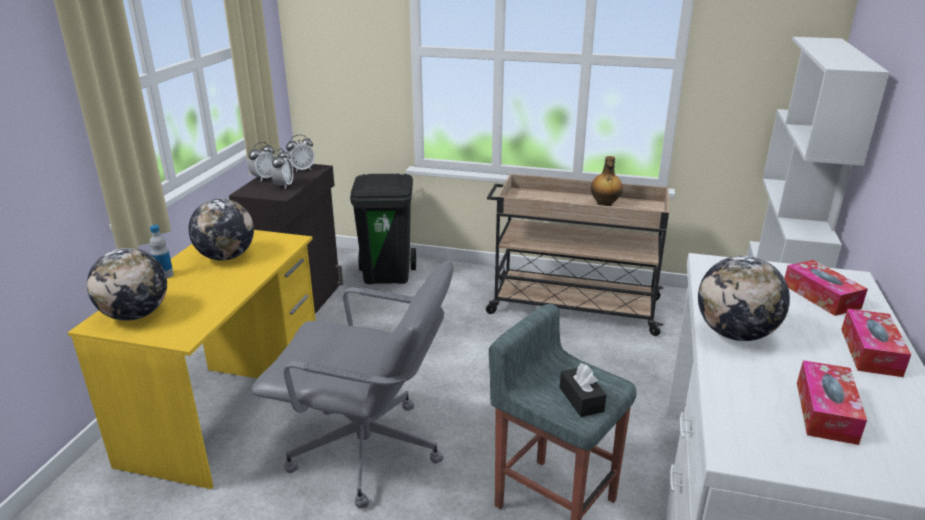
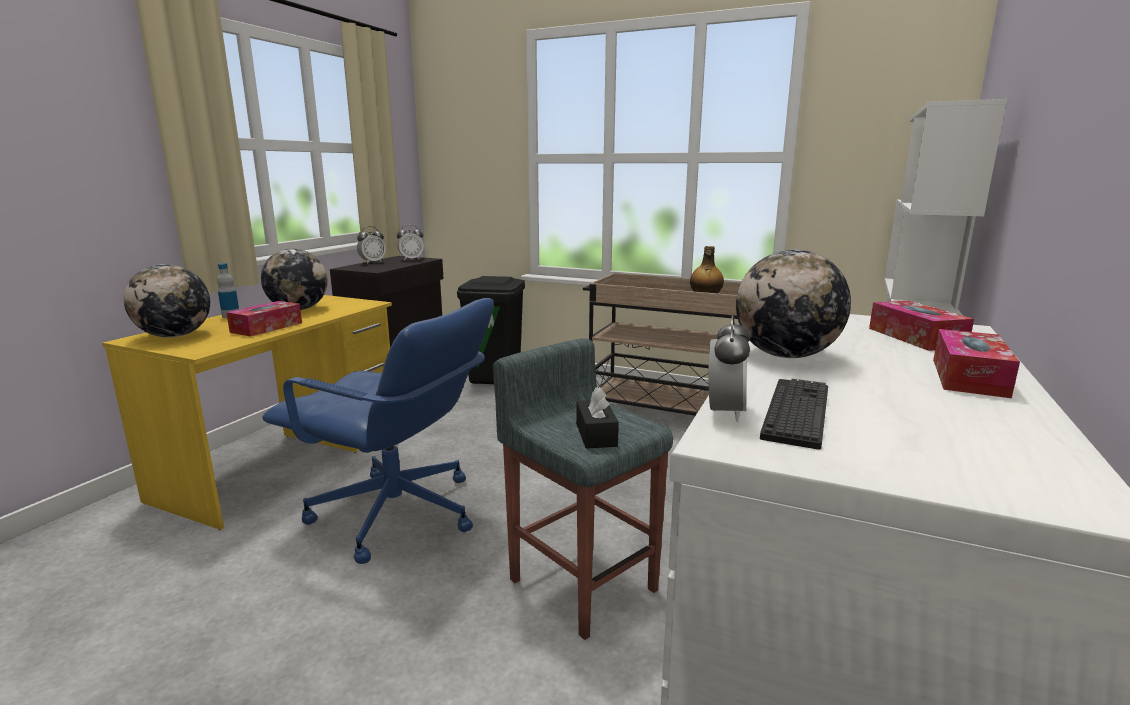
camera: 10 degrees right, 10 degrees down
grey office chair [251,261,454,508] -> blue office chair [262,298,494,564]
alarm clock [271,148,293,189] -> alarm clock moved to [709,314,750,422]
tissue box [797,360,867,445] -> tissue box moved to [226,301,302,337]
none -> keyboard [760,379,828,450]

